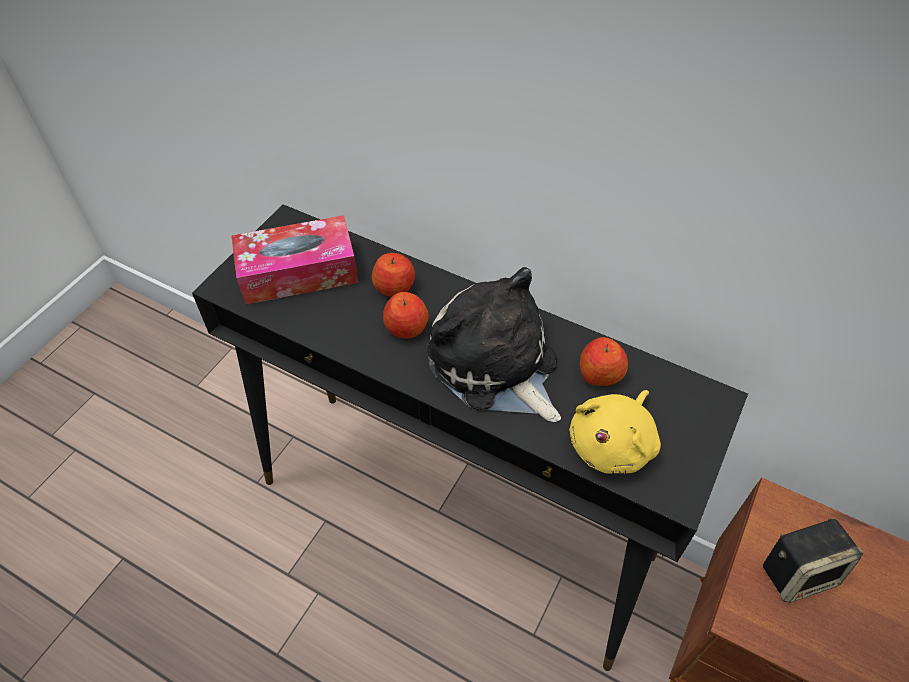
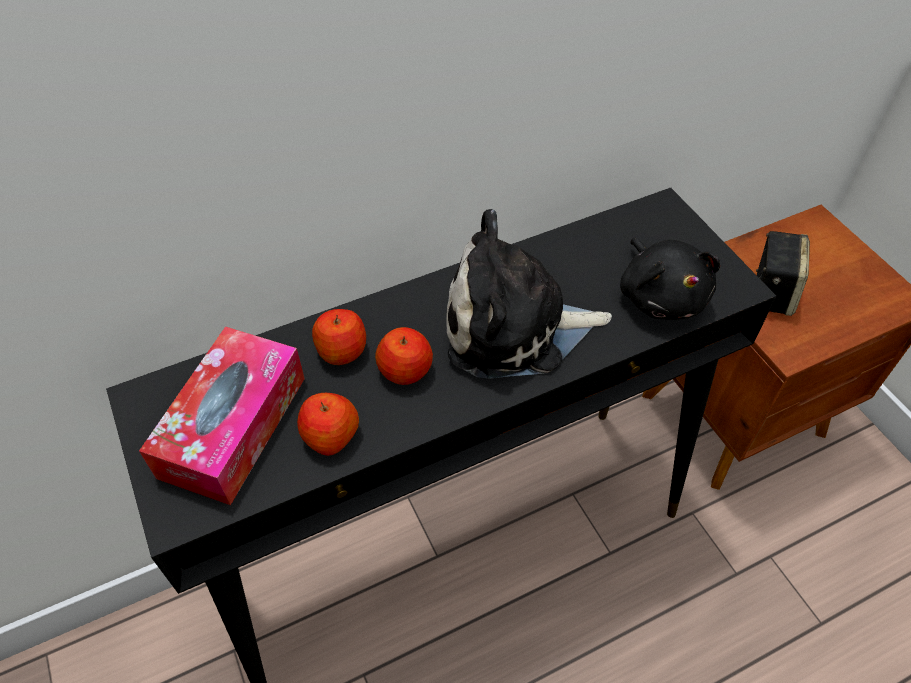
camera: 55 degrees left, 0 degrees up
yellow plush toy [569,390,661,474] -> black plush toy [620,238,720,320]
apple [580,337,628,386] -> apple moved to [297,393,359,456]

